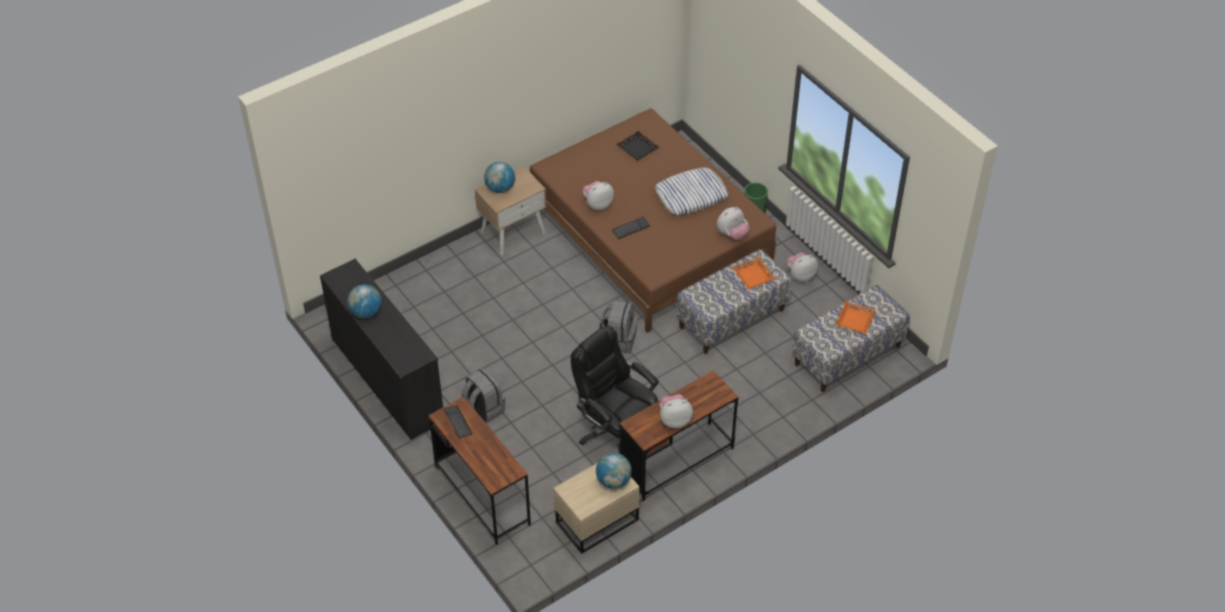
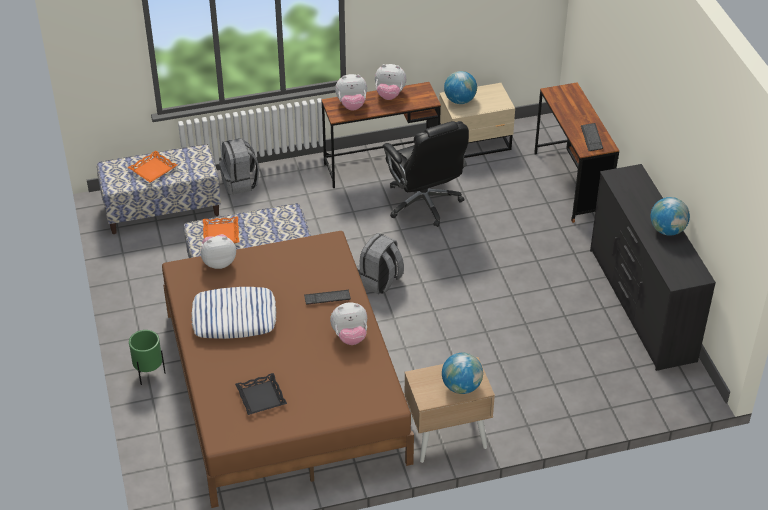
camera: 160 degrees left, 5 degrees down
grey backpack [461,368,505,423] -> grey backpack moved to [219,138,259,195]
plush toy [787,252,818,282] -> plush toy moved to [335,74,367,111]

